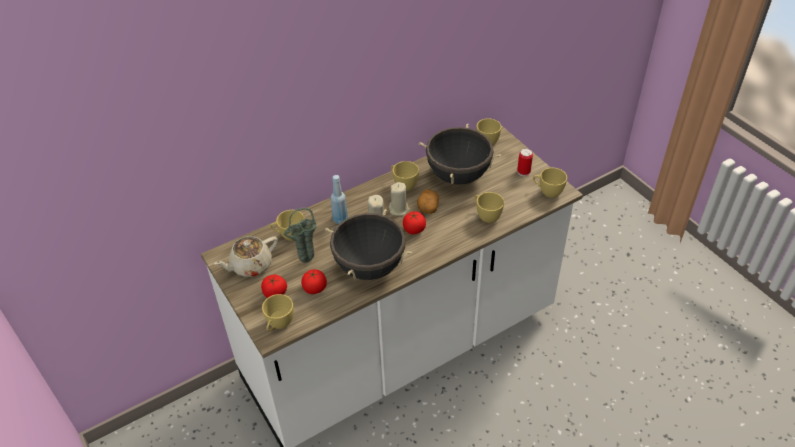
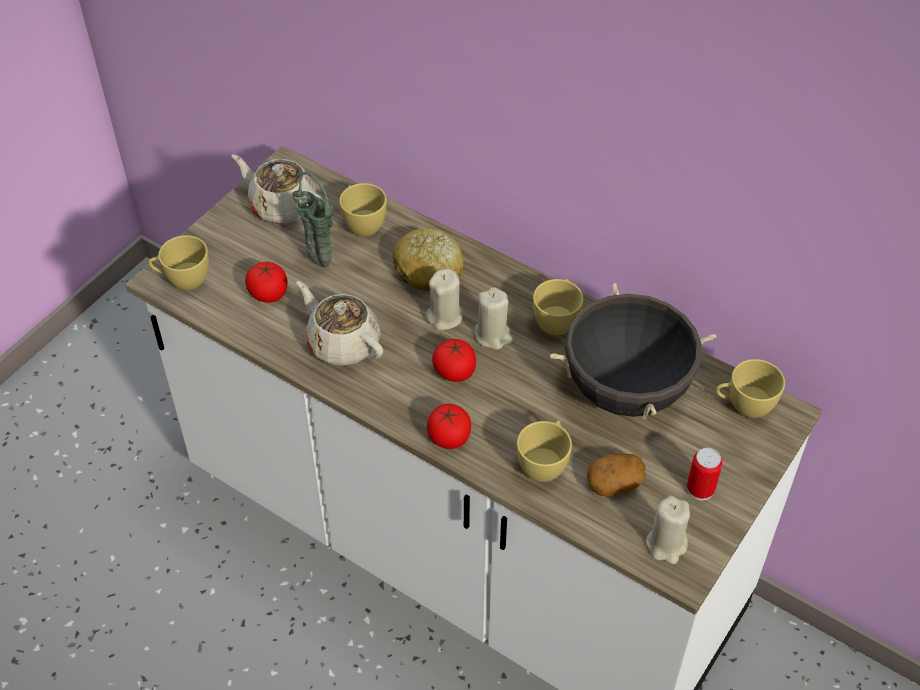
camera: 65 degrees right, 5 degrees up
tomato [261,275,287,298] -> tomato moved to [427,404,471,449]
black cooking pot [325,209,412,280] -> beige teapot [296,281,383,366]
blue bottle [330,175,348,224] -> bread [392,228,464,291]
potato [417,189,439,214] -> potato moved to [587,453,646,497]
yellow cup [533,168,567,198] -> beige candle [646,496,690,564]

